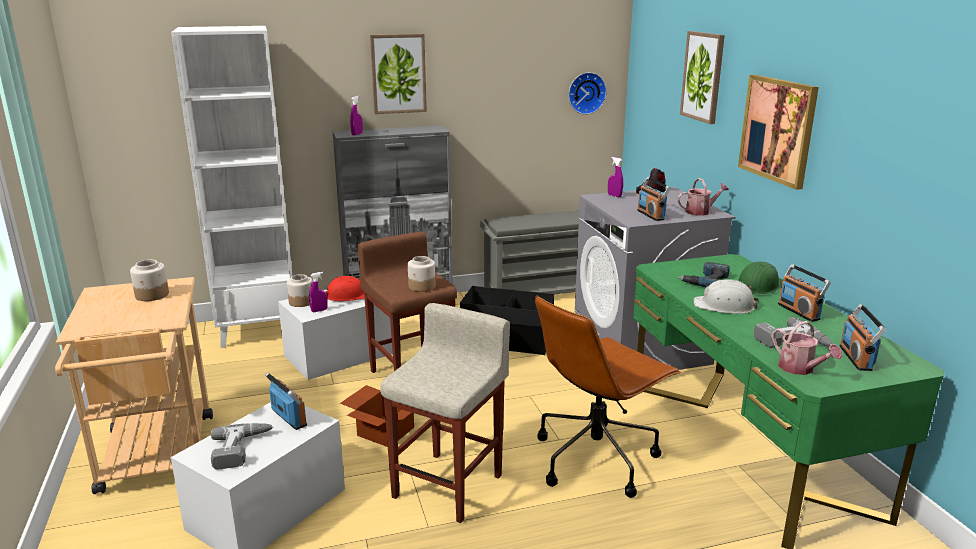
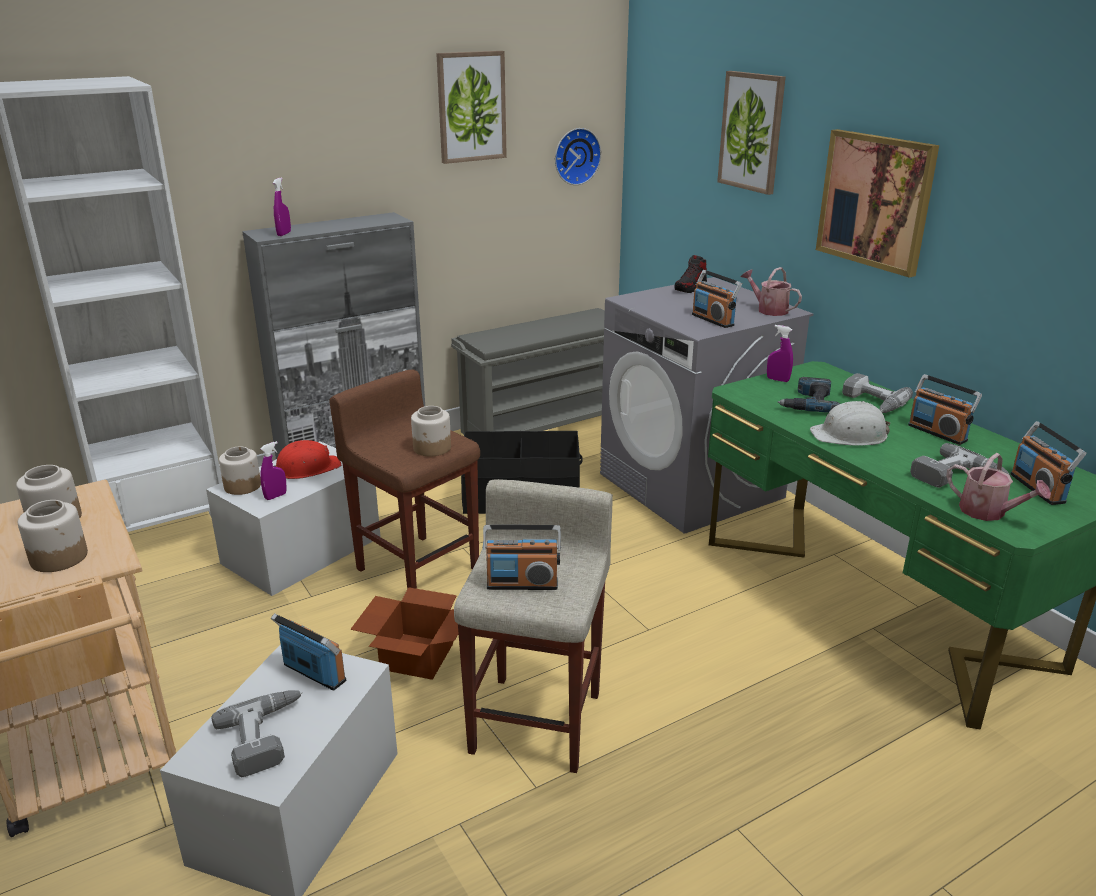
camera: 15 degrees left, 5 degrees up
picture [370,34,427,114] -> picture moved to [436,51,507,164]
brown office chair [535,296,681,498] -> none
purple spray bottle [608,157,623,197] -> purple spray bottle moved to [767,325,793,382]
watering can [678,178,729,216] -> watering can turned 105 degrees counterclockwise [741,267,802,316]
green hard hat [738,261,782,294] -> power drill [842,373,913,413]
none -> jar [18,500,88,572]
none -> radio [482,525,561,590]

